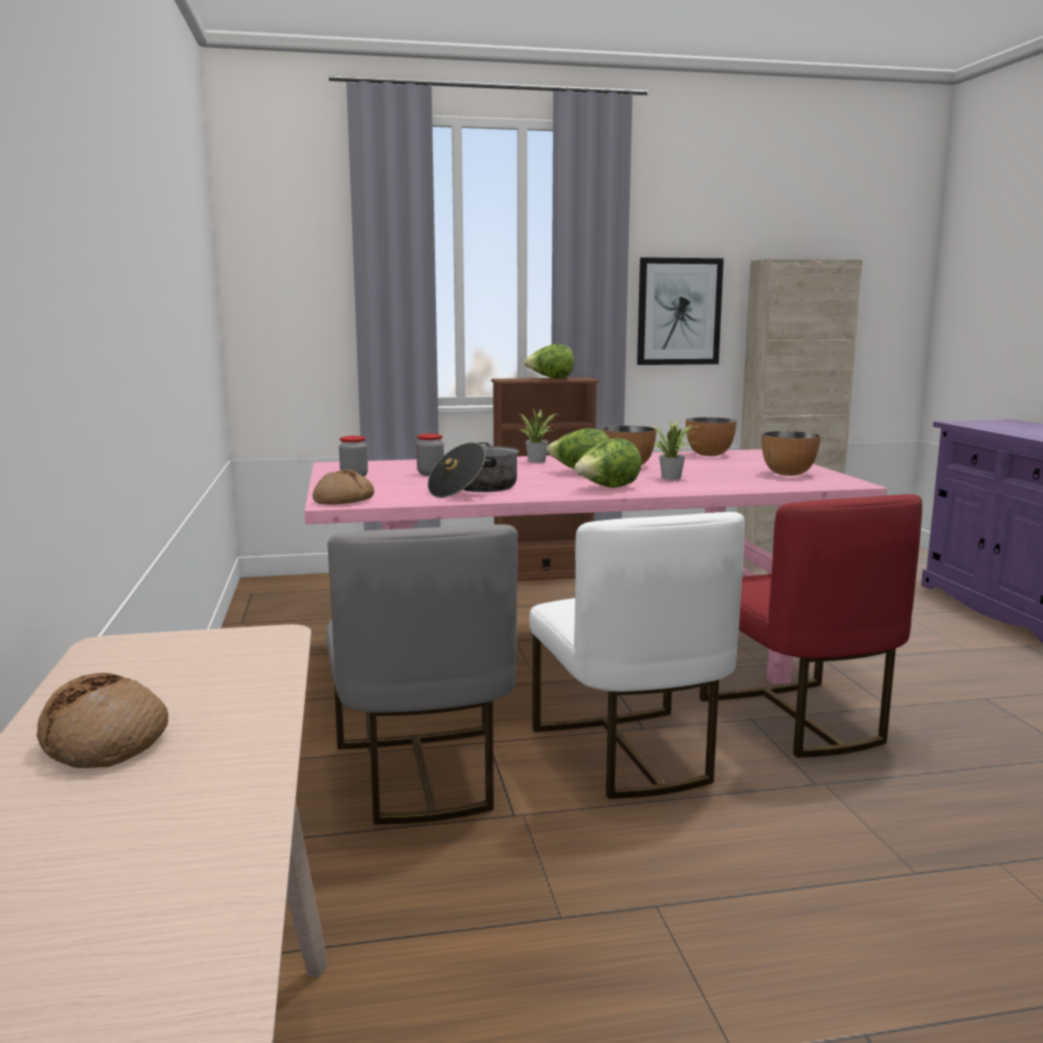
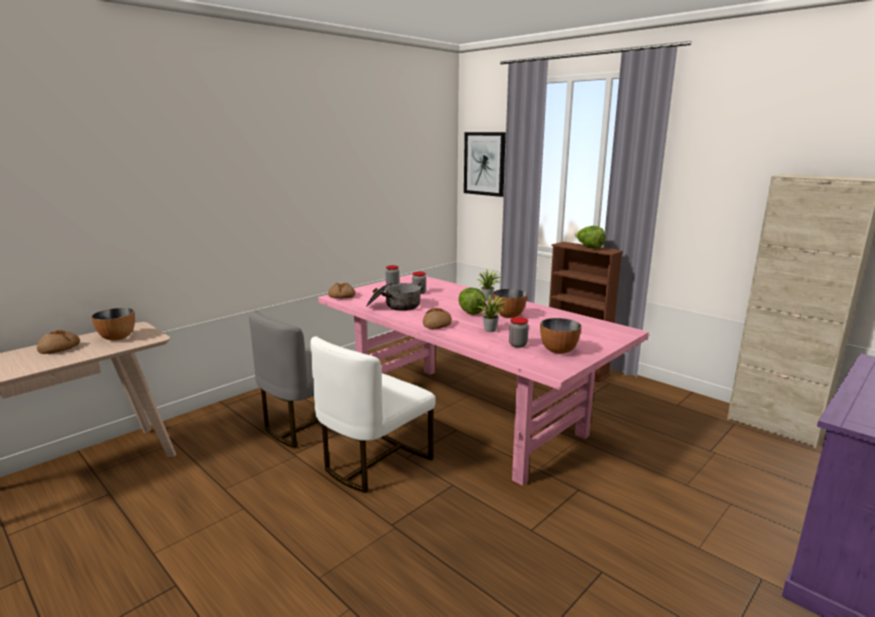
camera: 55 degrees right, 5 degrees up
lettuce [574,438,642,488] -> bread [423,308,452,329]
picture [637,257,724,365] -> picture moved to [464,132,506,197]
bowl [686,417,737,456] -> bowl moved to [91,308,135,341]
red chair [700,494,922,758] -> none
none -> jar [509,317,529,348]

